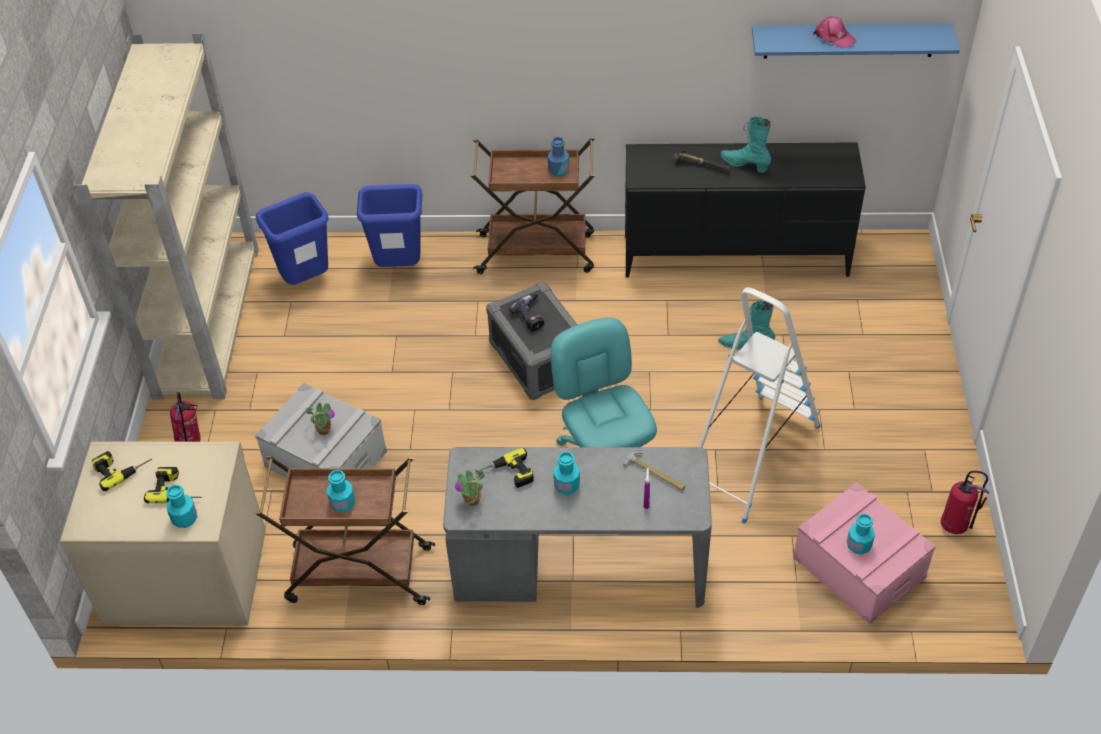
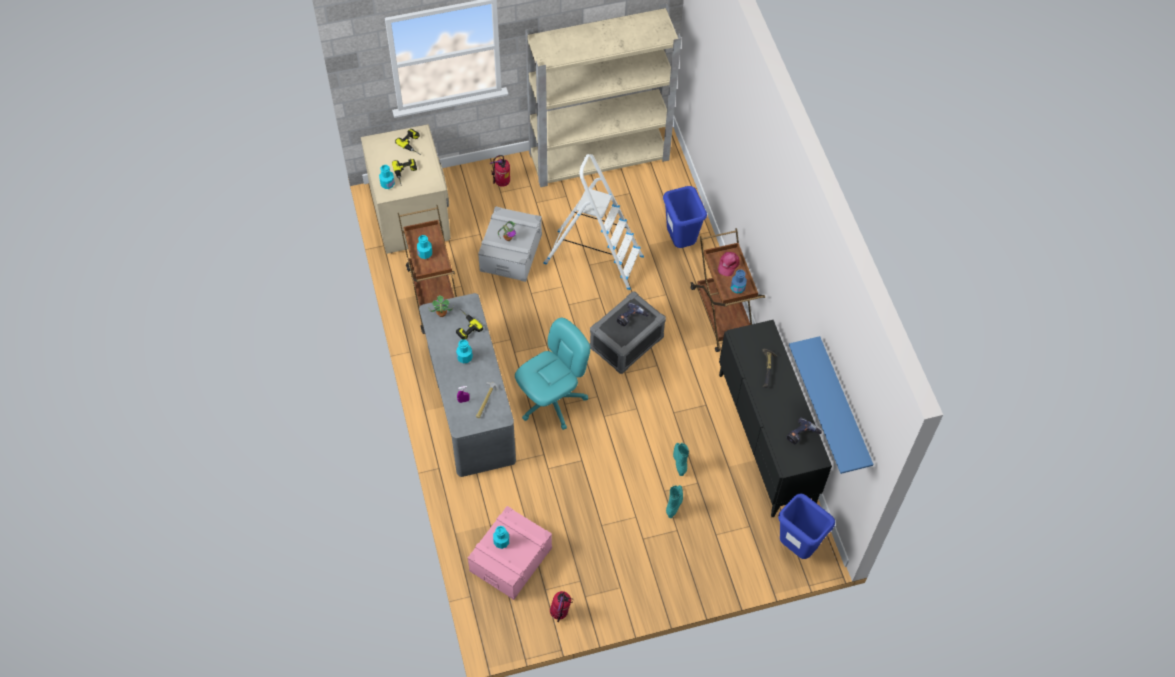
camera: 70 degrees right, 10 degrees up
blue trash can [256,192,329,285] -> blue trash can moved to [778,493,835,559]
white step ladder [698,287,821,524] -> white step ladder moved to [543,154,644,290]
turquoise boot [721,117,771,173] -> turquoise boot moved to [666,485,683,518]
pink cap [813,16,857,48] -> pink cap moved to [718,252,739,276]
none -> power drill [787,418,822,444]

